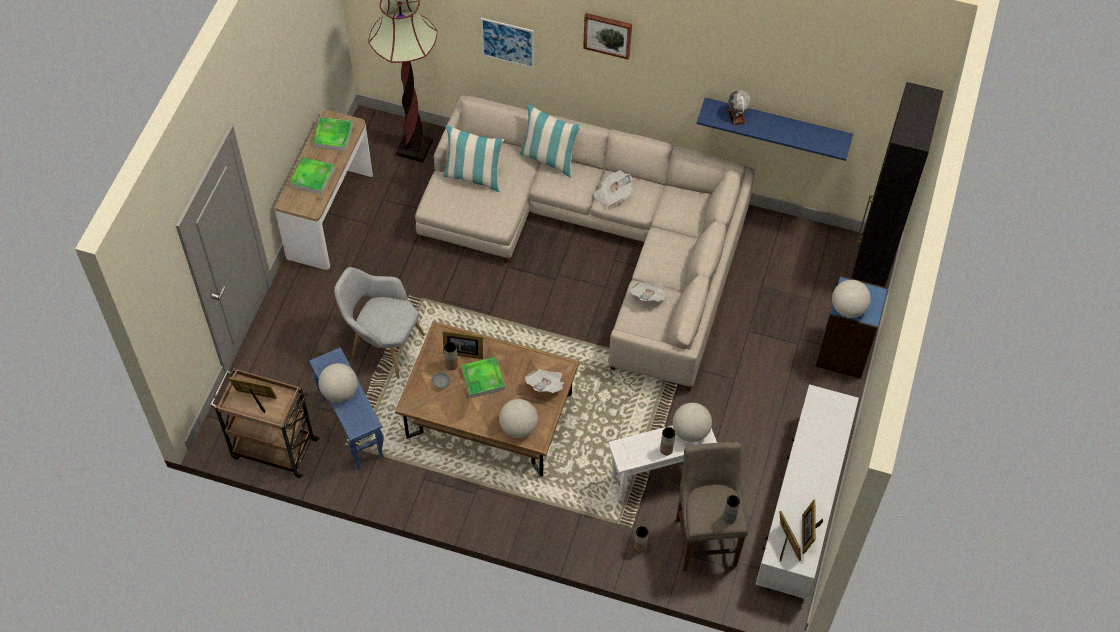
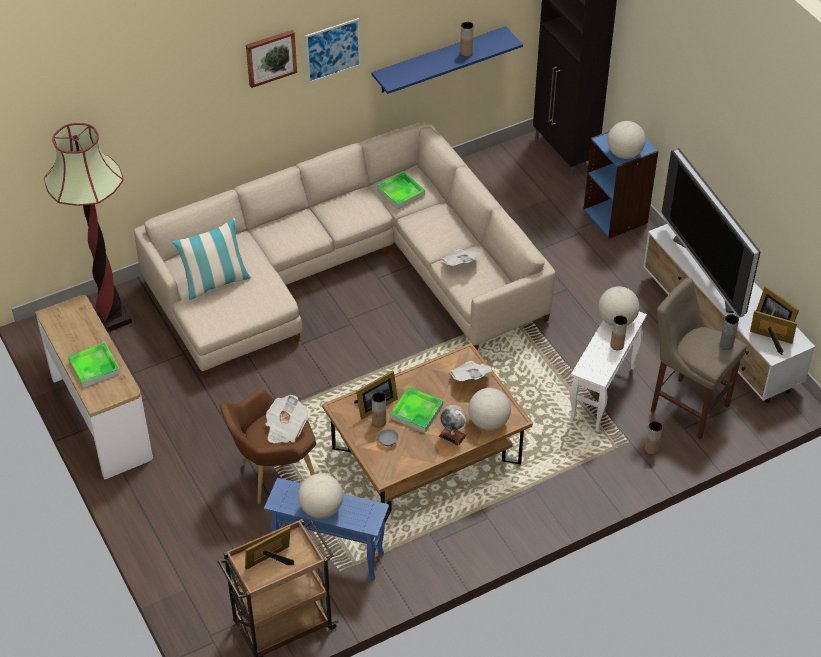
camera: 45 degrees left, 10 degrees down
tray [313,117,353,151] -> tray moved to [377,172,425,210]
grey armchair [334,267,425,379] -> brown armchair [220,390,316,504]
picture [481,18,534,68] -> picture moved to [305,18,361,83]
pillow [520,104,581,178] -> none
newspaper [594,171,633,208] -> newspaper moved to [265,395,308,443]
globe [728,90,751,126] -> globe moved to [439,405,467,446]
none -> brown vase [460,22,474,57]
none -> television [662,148,761,318]

